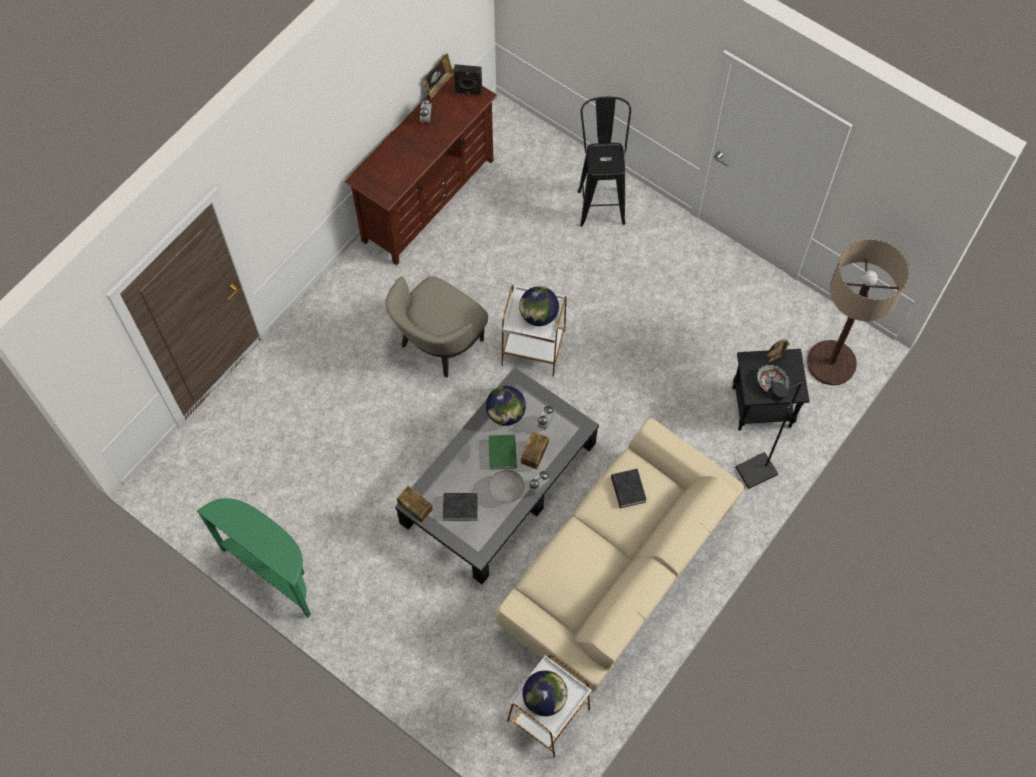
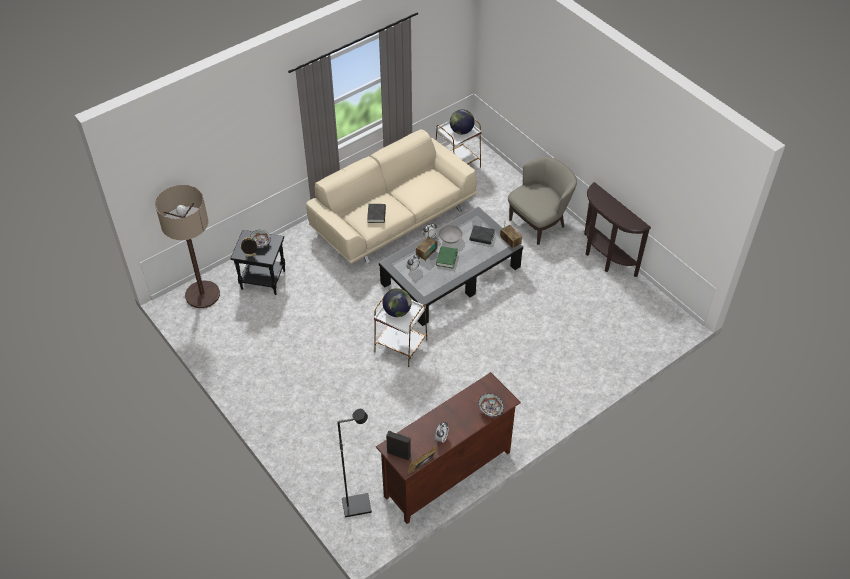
camera: 165 degrees left, 15 degrees down
green console table [197,498,311,618] -> brown console table [584,182,651,277]
beige armchair [385,276,488,377] -> beige armchair moved to [508,157,577,245]
globe [486,386,526,426] -> none
black stool [578,97,631,227] -> none
black floor lamp [735,381,802,489] -> black floor lamp moved to [337,409,372,518]
none -> bowl [478,393,504,417]

